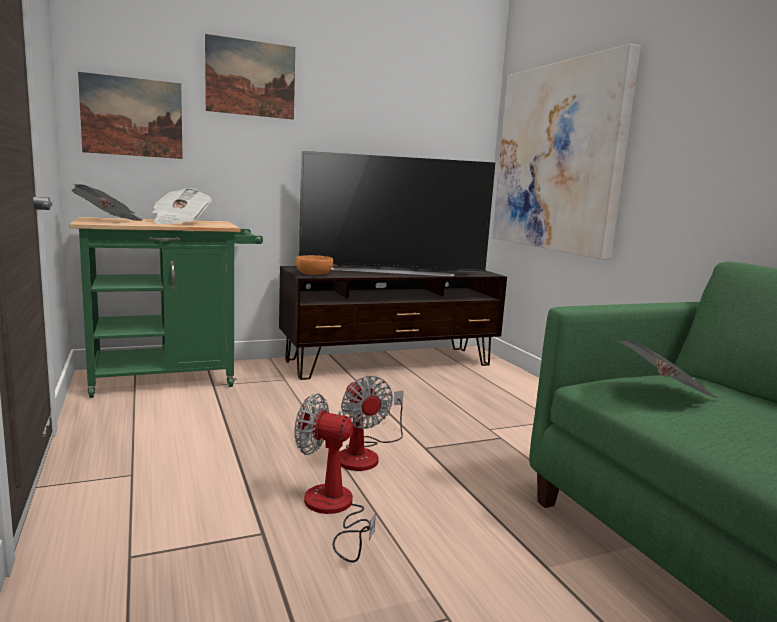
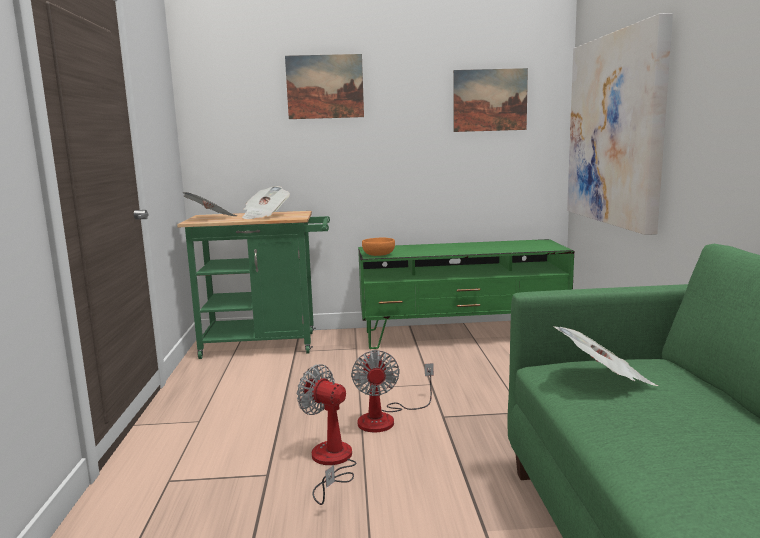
camera: 20 degrees right, 0 degrees up
picture [78,72,183,159] -> picture moved to [453,68,528,132]
brown tv stand [279,266,507,380] -> green tv stand [358,239,574,349]
television [299,151,495,276] -> none

